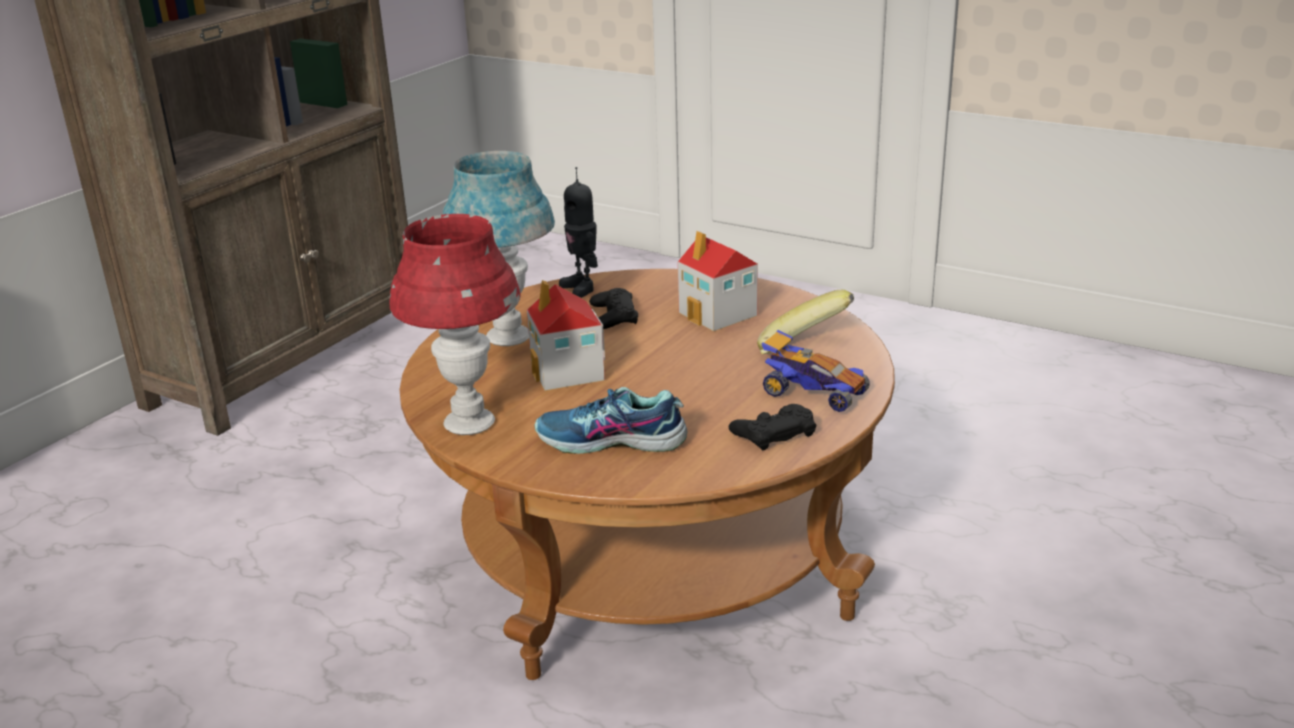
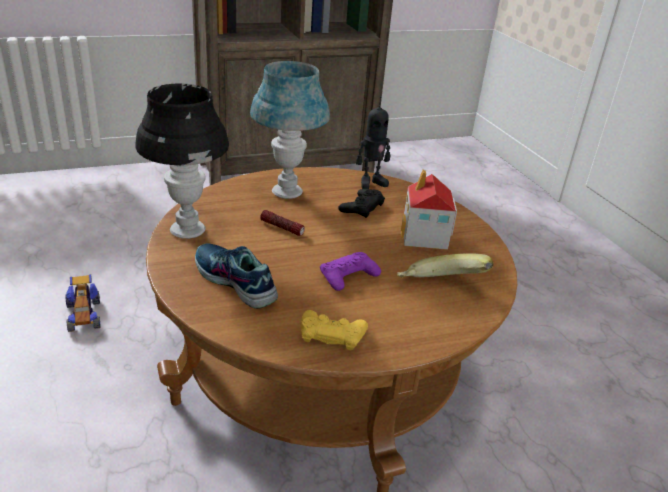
camera: 35 degrees right, 5 degrees up
red table lamp [390,214,521,435] -> black table lamp [135,83,229,239]
toy house [527,280,605,391] -> flashlight [260,210,305,236]
toy robot [559,167,598,298] -> toy robot turned 120 degrees counterclockwise [356,96,390,189]
black game controller [729,404,817,450] -> yellow game controller [301,310,368,350]
toy car [761,330,870,412] -> toy car moved to [65,274,101,332]
none -> purple game controller [320,252,381,291]

